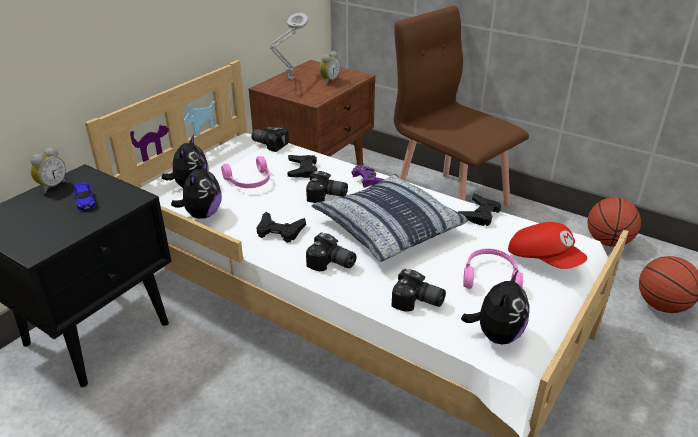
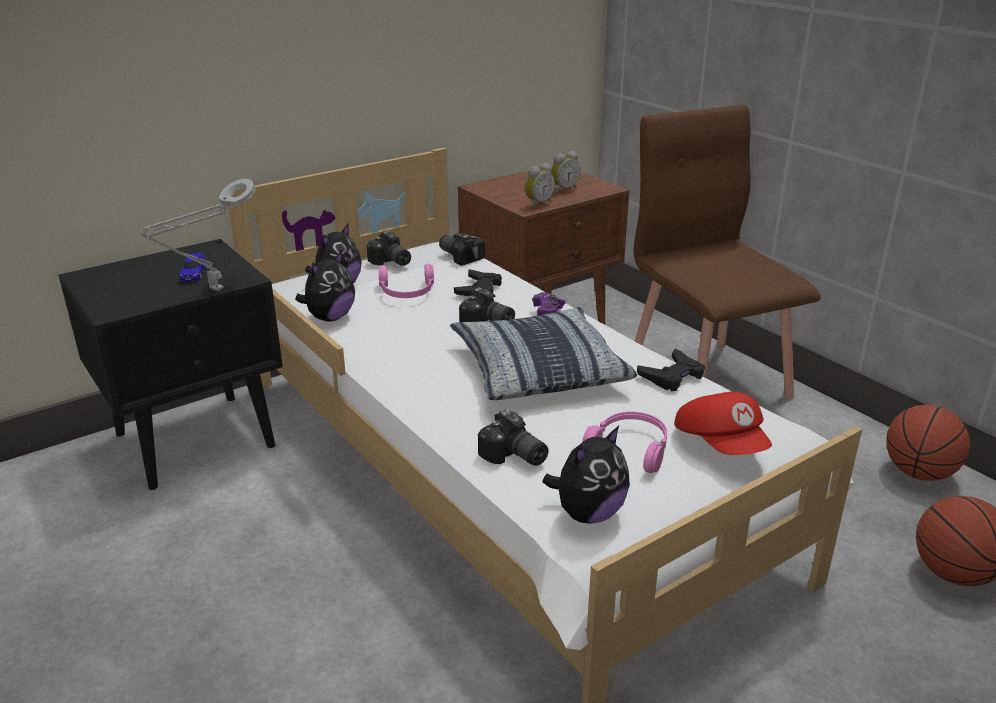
camera: 20 degrees right, 5 degrees down
alarm clock [30,147,67,194] -> alarm clock moved to [525,163,555,208]
black game controller [257,212,306,242] -> none
grey table lamp [269,13,308,80] -> grey table lamp moved to [141,179,256,291]
camera [306,232,357,271] -> camera moved to [367,231,411,266]

